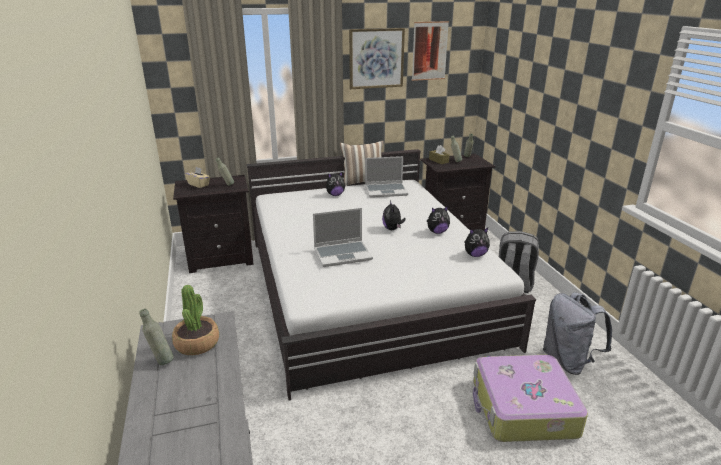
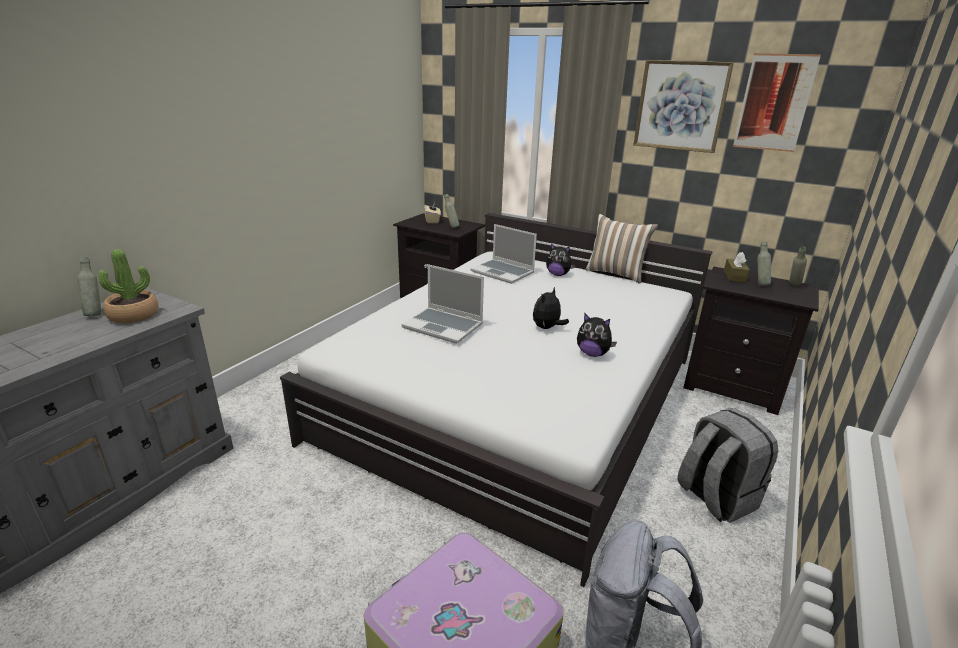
camera: 45 degrees right, 0 degrees up
laptop [365,156,408,198] -> laptop moved to [471,224,537,284]
plush toy [464,228,490,257] -> none

